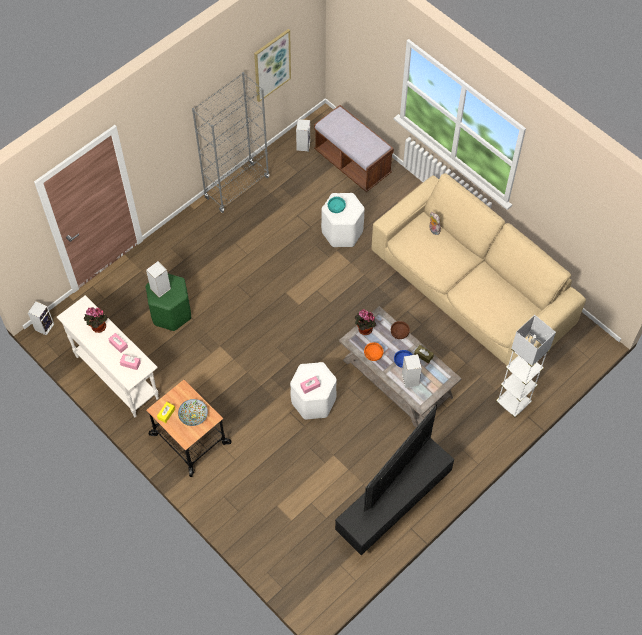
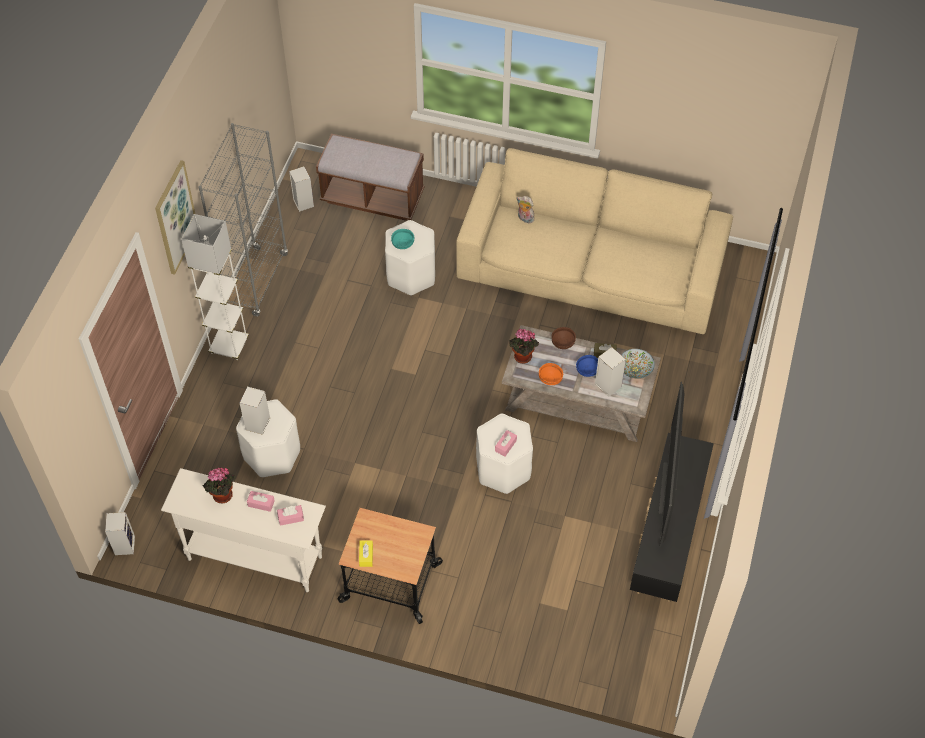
camera: 30 degrees left, 5 degrees down
green stool [146,274,191,331] -> white stool [236,399,300,478]
bowl [178,399,208,426] -> bowl moved to [621,349,655,378]
picture [254,29,291,102] -> picture moved to [155,160,195,275]
white floor lamp [496,315,556,417] -> white floor lamp moved to [181,214,249,360]

